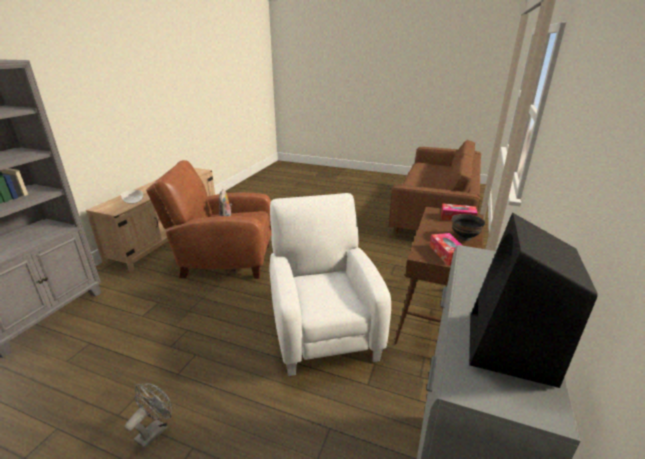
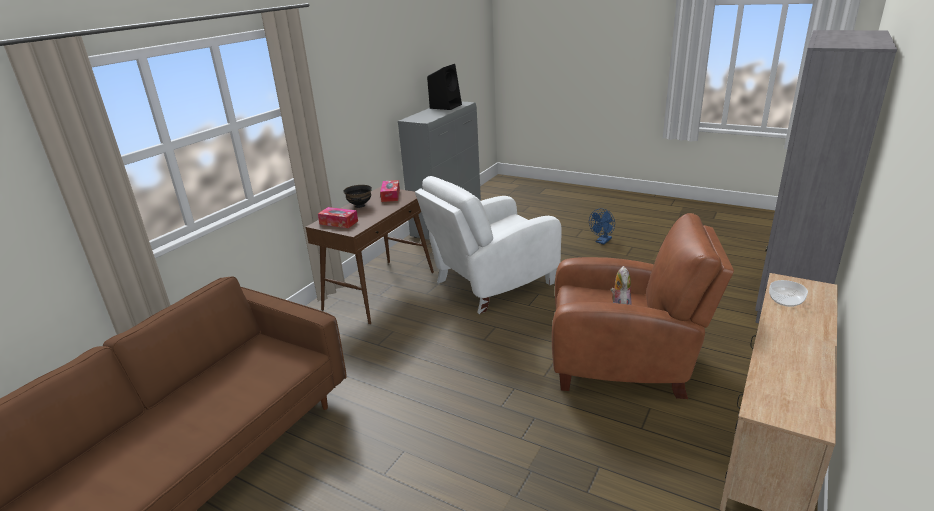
camera: 170 degrees left, 0 degrees up
grey fan [125,383,172,449] -> blue fan [589,208,615,244]
white armchair [270,193,391,376] -> white armchair turned 60 degrees clockwise [415,176,562,314]

